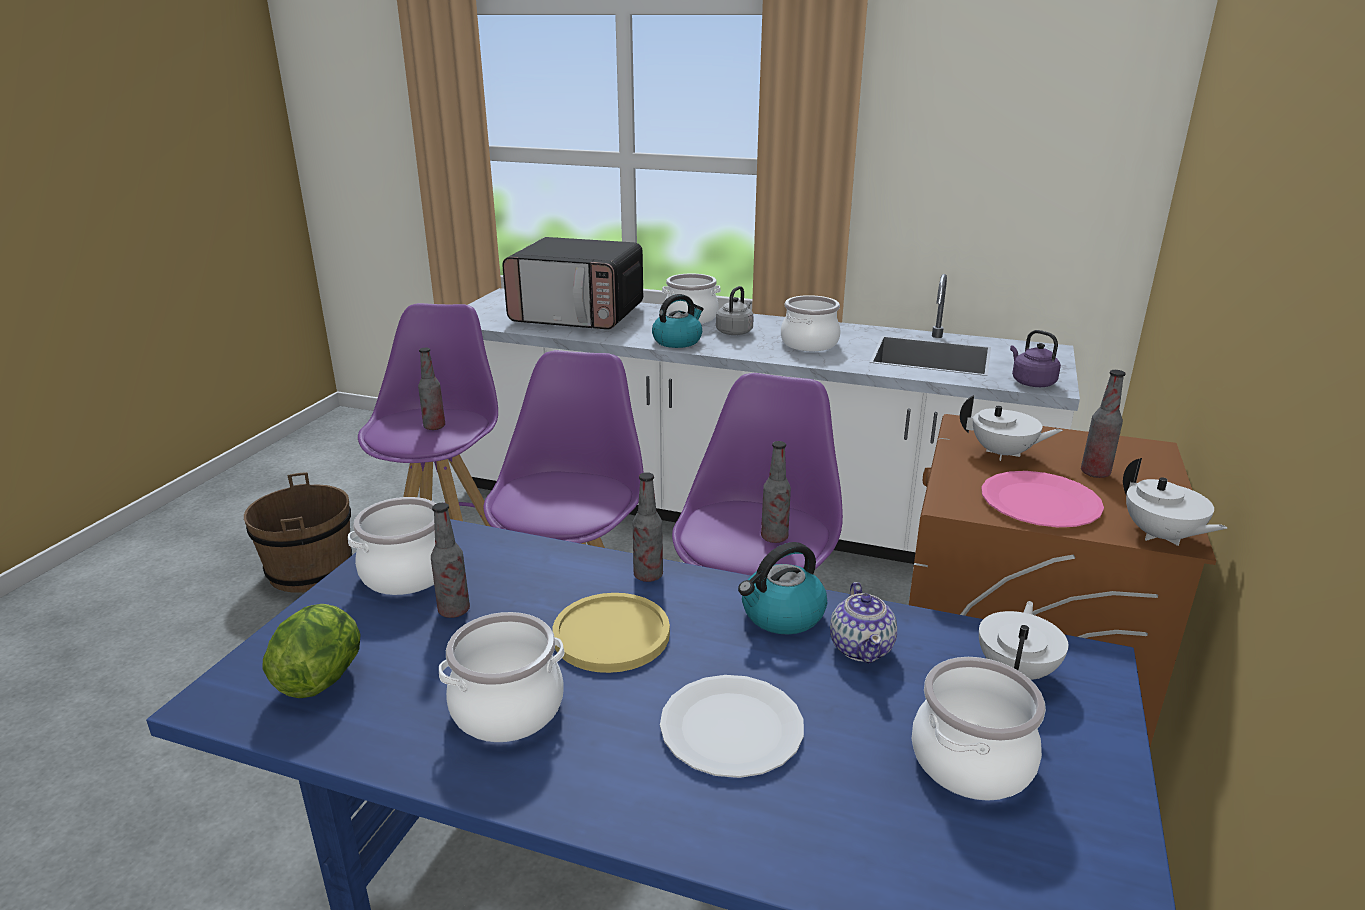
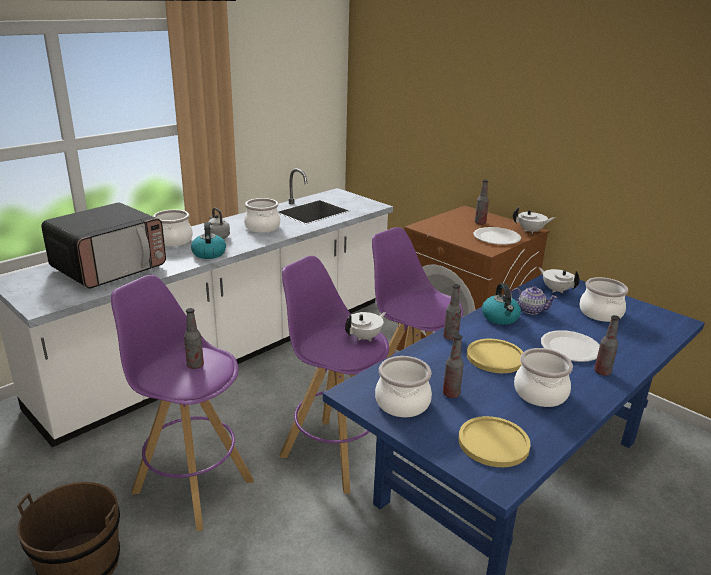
camera: 65 degrees left, 0 degrees up
lettuce [262,604,360,698] -> yellow plate [458,416,531,467]
bottle [761,441,791,543] -> bottle moved to [594,315,620,376]
white teapot [960,395,1063,461] -> white teapot moved to [345,312,386,342]
pink plate [981,471,1104,527] -> white plate [473,227,521,245]
purple kettle [1010,330,1061,387] -> none

